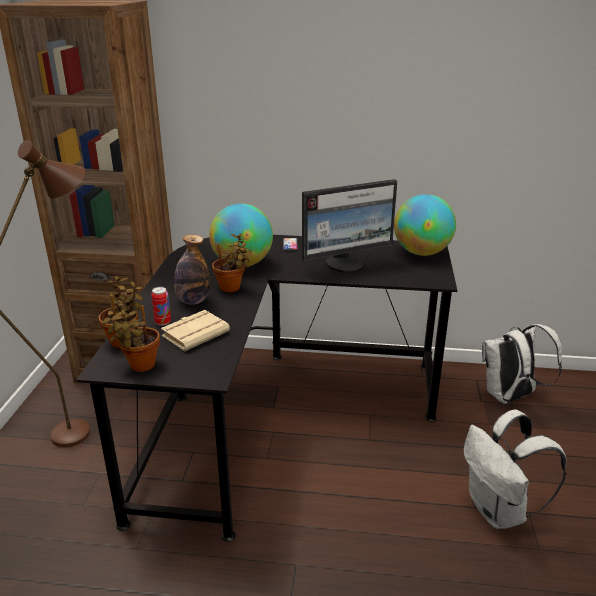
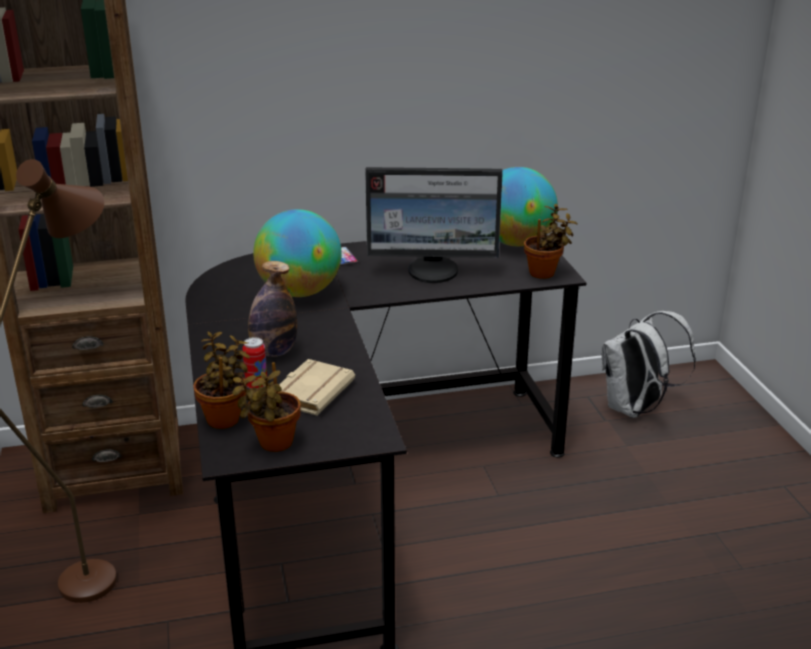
camera: 20 degrees left, 0 degrees up
potted plant [212,233,251,292] -> potted plant moved to [524,204,578,279]
monitor [302,179,397,273] -> monitor turned 45 degrees clockwise [365,167,503,283]
white backpack [464,409,566,529] -> none

